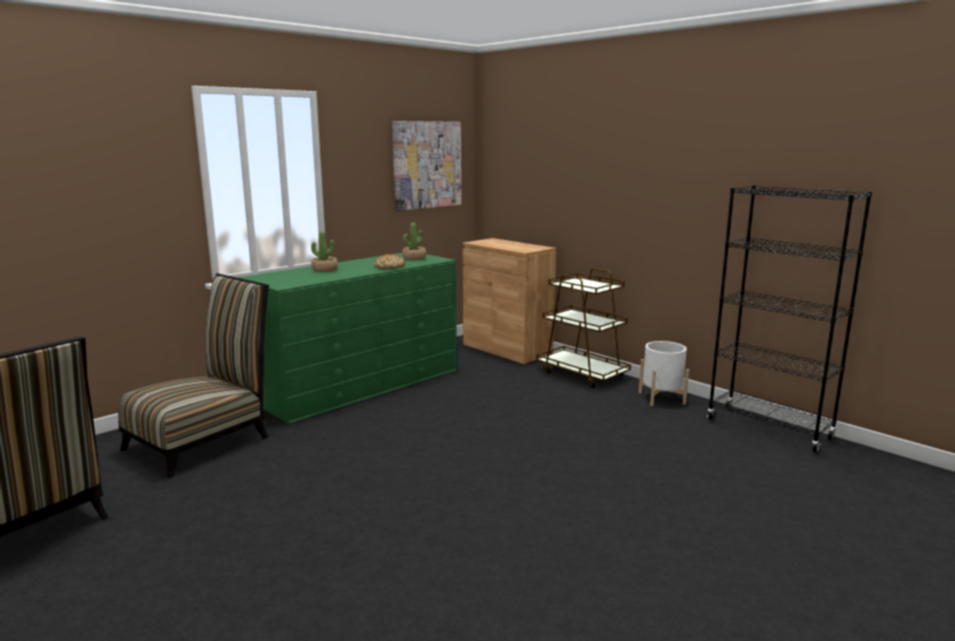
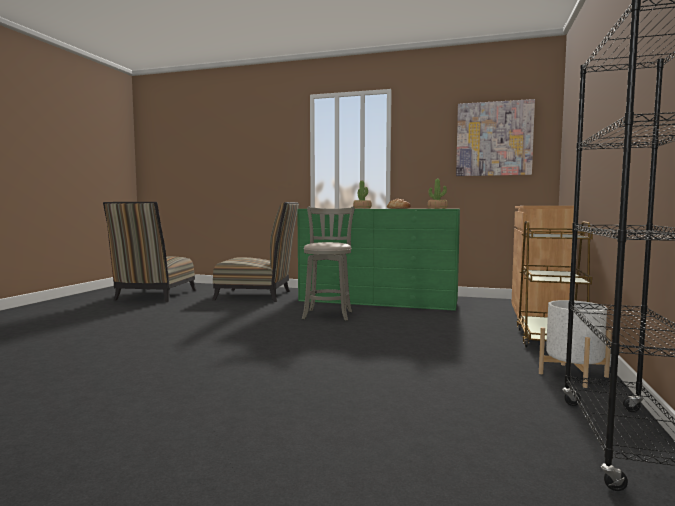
camera: 60 degrees right, 10 degrees down
none -> grey stool [302,207,355,321]

